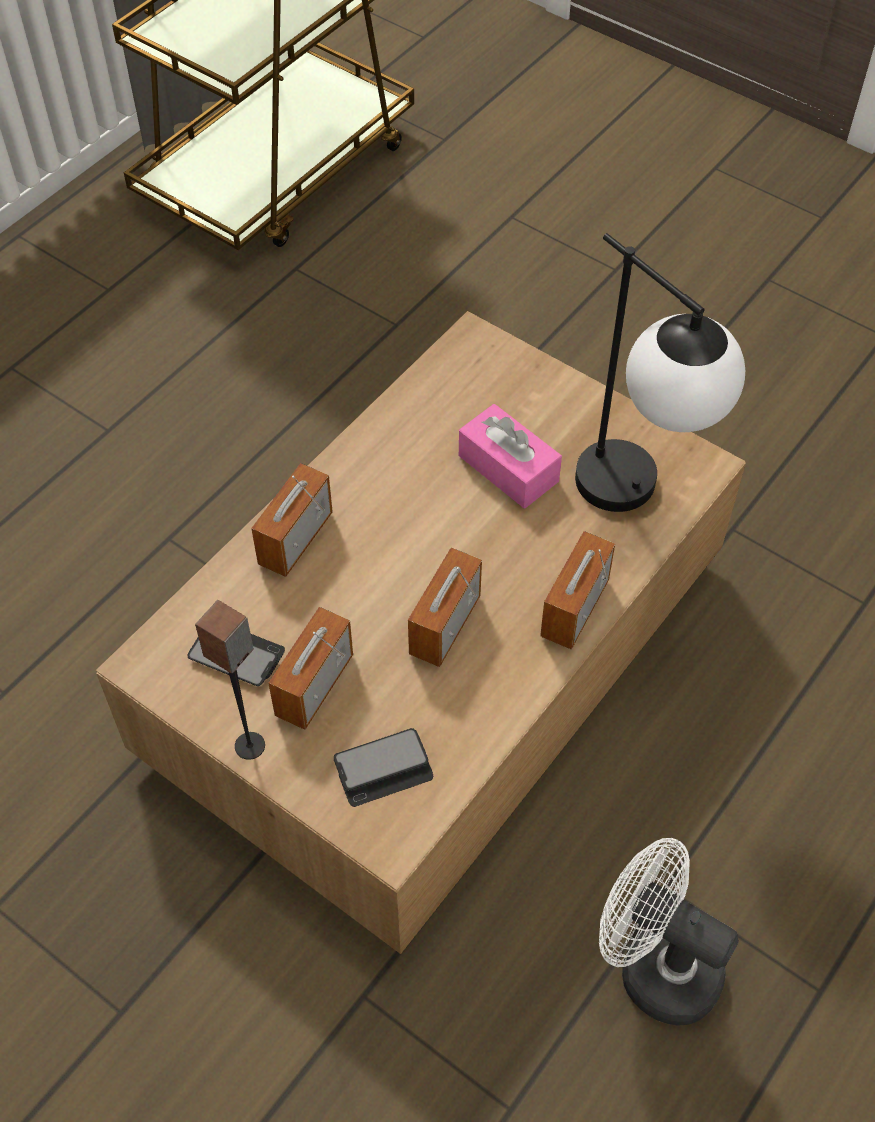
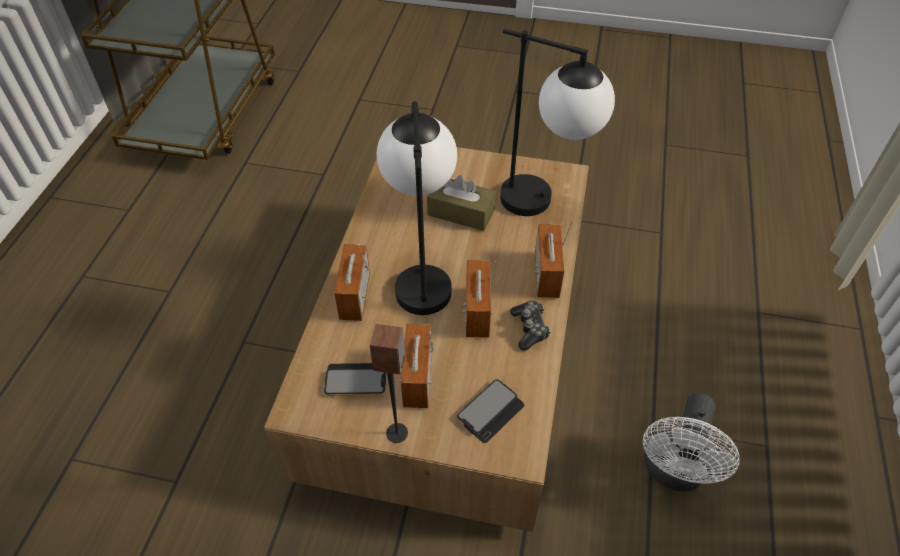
camera: 25 degrees left, 5 degrees down
pink tissue box [459,404,562,508] -> brown tissue box [427,175,496,231]
white fan [599,838,739,1026] -> white fan turned 75 degrees counterclockwise [643,393,740,491]
none -> table lamp [377,101,457,315]
none -> game controller [510,300,551,351]

